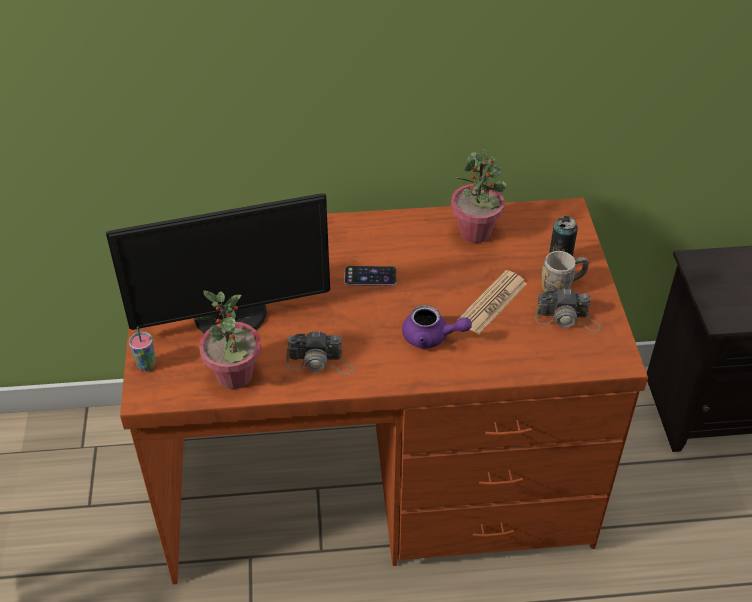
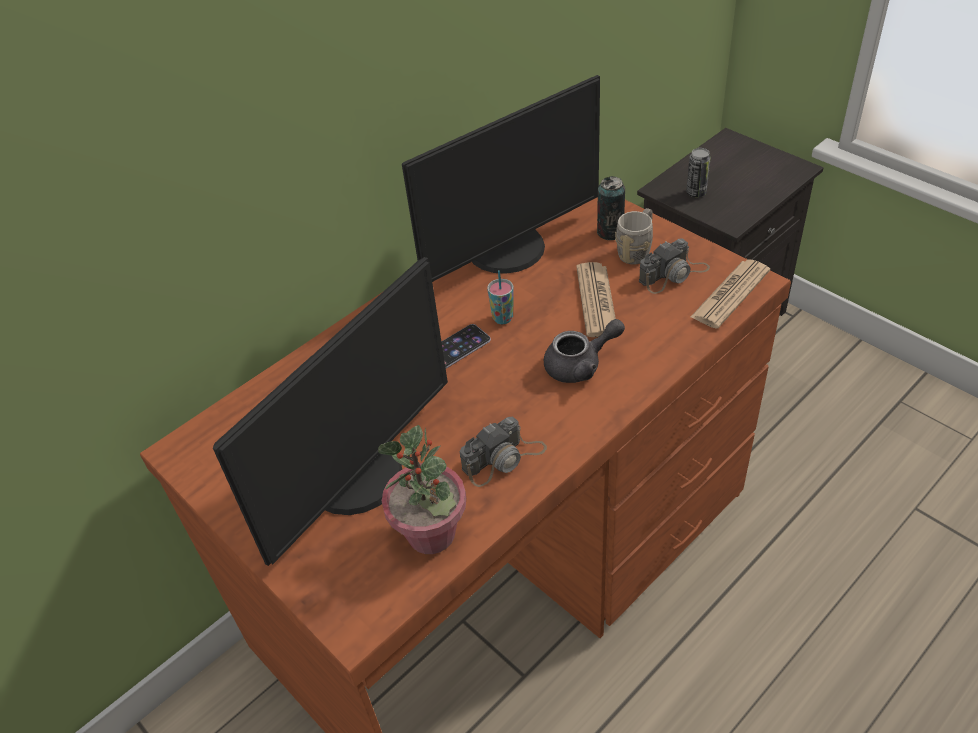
camera: 35 degrees left, 0 degrees up
cup [129,327,156,371] -> cup moved to [487,270,514,324]
purple teapot [402,305,472,349] -> grey teapot [544,319,625,383]
potted plant [451,149,507,243] -> monitor [402,75,600,282]
none -> can [686,148,711,197]
none -> newspaper [691,260,770,329]

